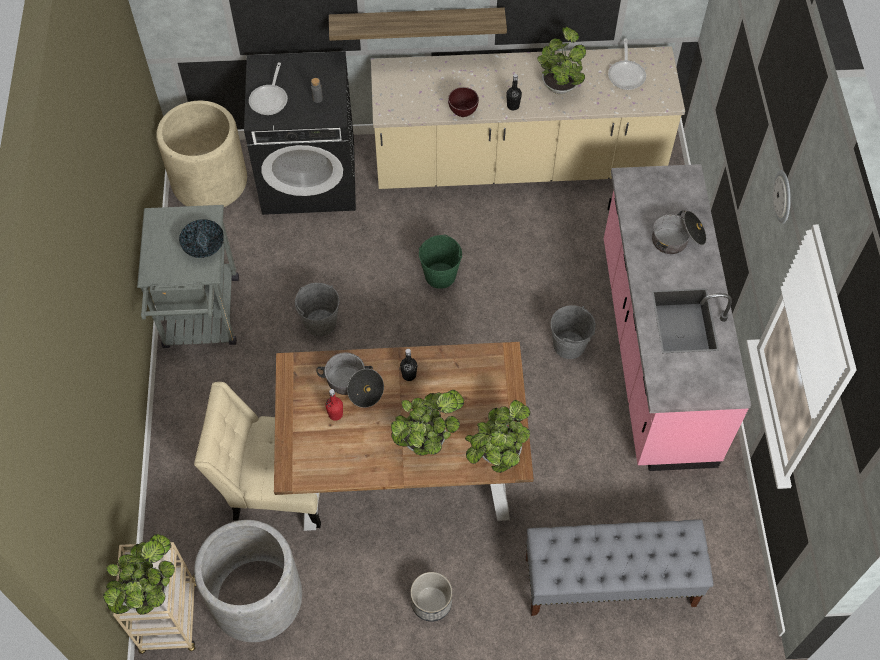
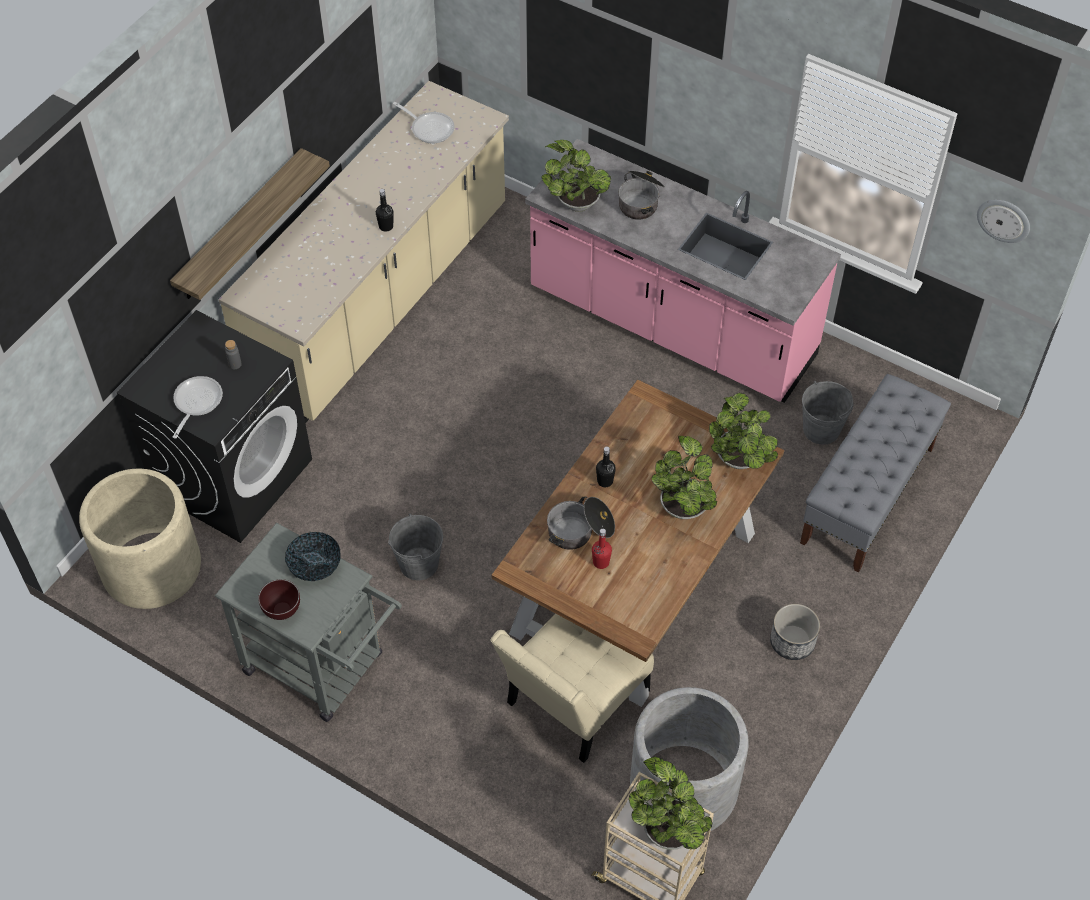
camera: 55 degrees left, 5 degrees down
frying pan [249,62,288,115] -> frying pan turned 120 degrees counterclockwise [173,376,223,439]
green bucket [419,235,462,289] -> none
brown bowl [448,87,479,117] -> brown bowl moved to [258,579,300,620]
potted plant [537,27,586,94] -> potted plant moved to [541,140,611,212]
grey bucket [551,305,596,359] -> grey bucket moved to [802,381,853,445]
wall clock [773,170,791,224] -> wall clock moved to [977,199,1030,243]

